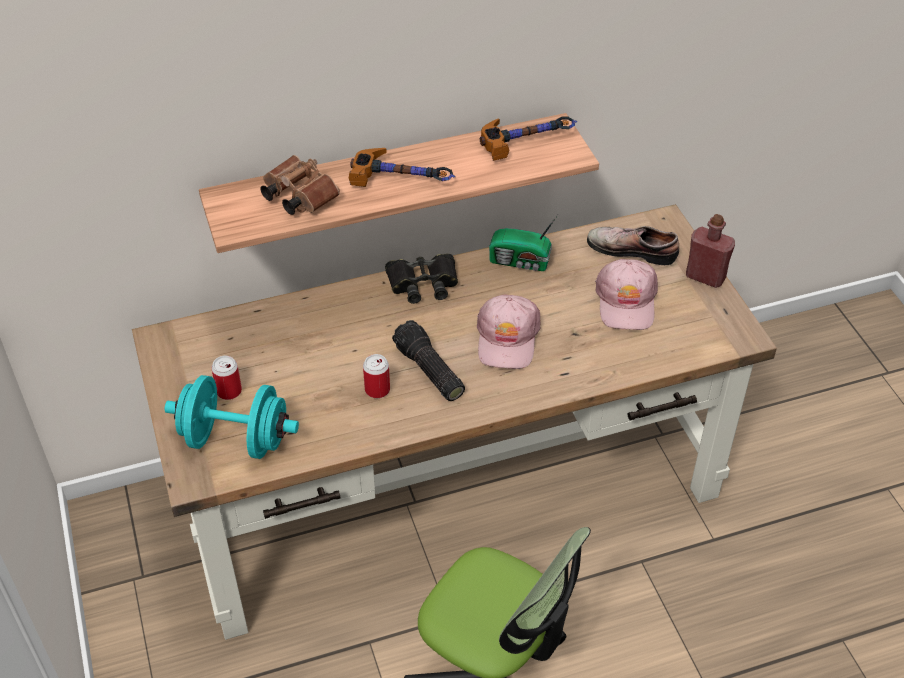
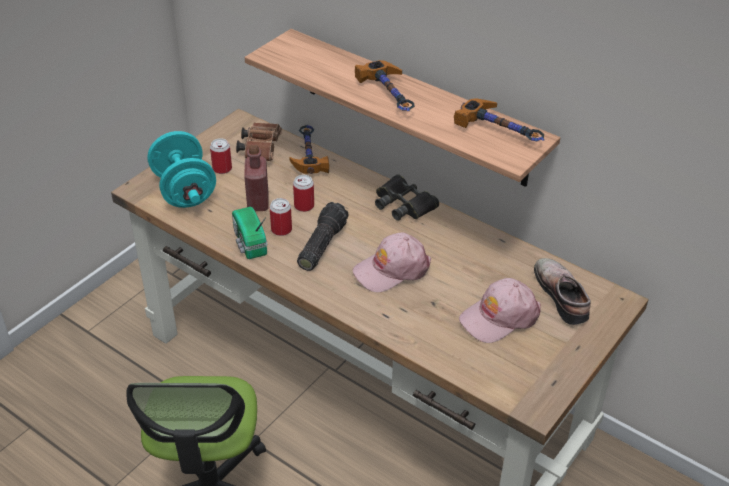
camera: 55 degrees right, 5 degrees down
brown binoculars [261,155,340,215] -> brown binoculars moved to [236,123,282,161]
radio [489,215,558,271] -> radio moved to [232,207,268,259]
red bottle [686,214,735,288] -> red bottle moved to [244,145,268,211]
none -> hammer [289,125,329,174]
none -> can [293,175,314,212]

